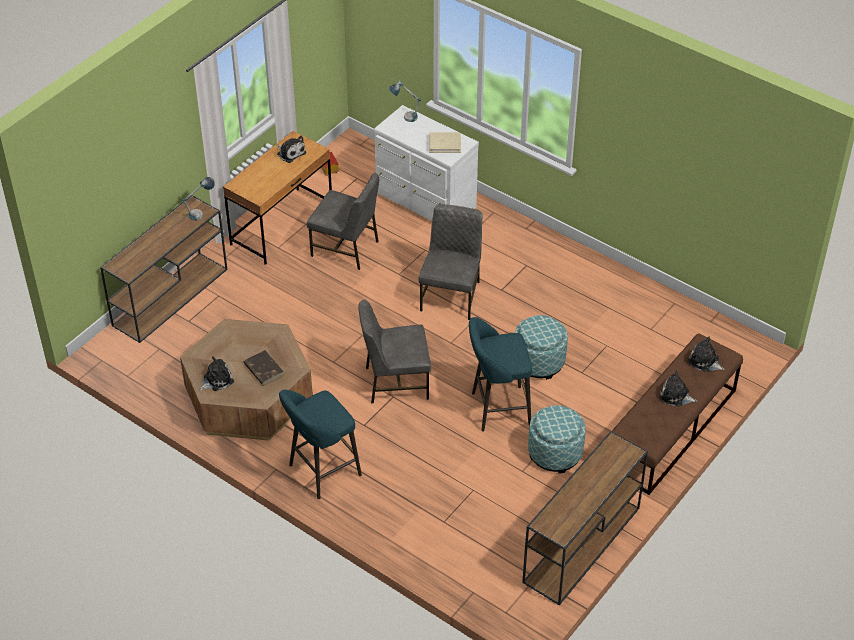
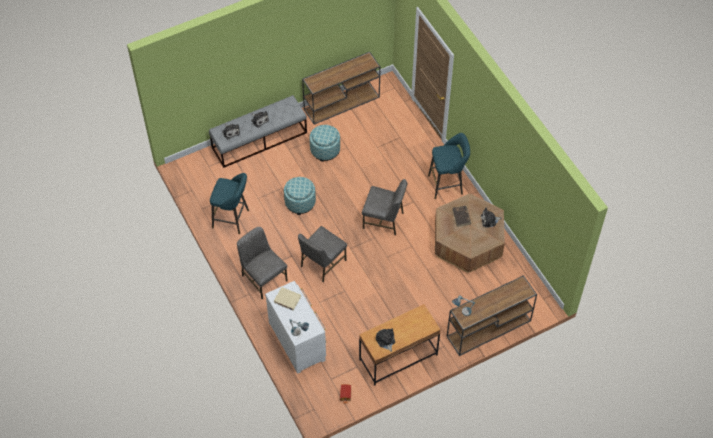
camera: 155 degrees left, 10 degrees up
grey chair [307,173,379,270] -> grey chair moved to [237,227,288,299]
turquoise stool [469,317,532,432] -> turquoise stool moved to [210,173,249,234]
brown bench [612,333,743,495] -> grey bench [209,95,307,168]

